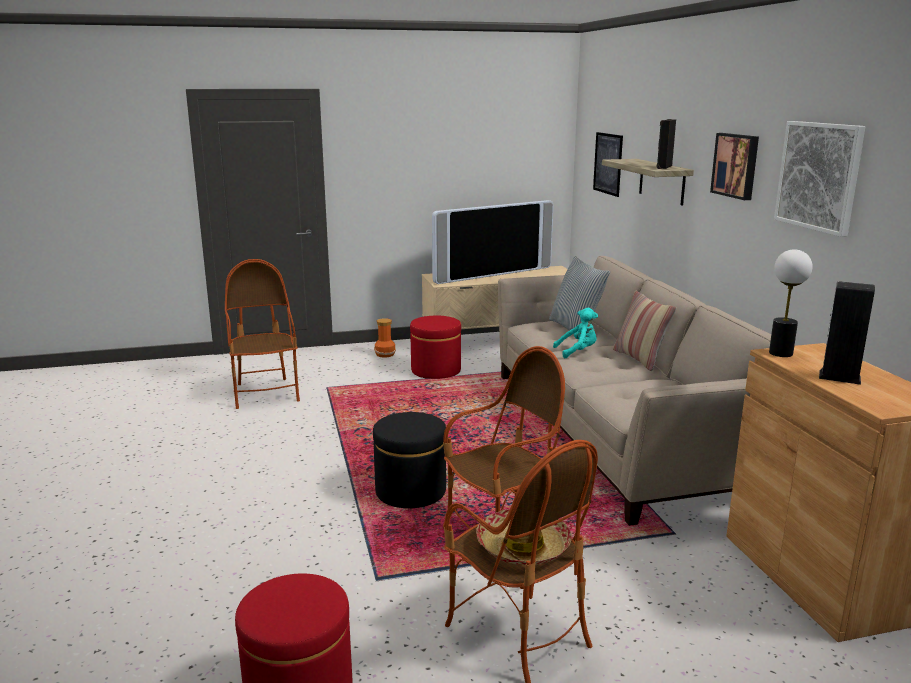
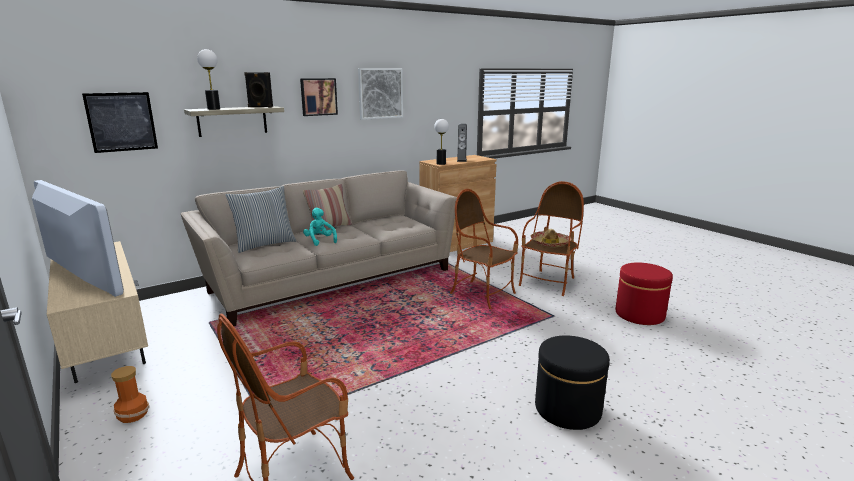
camera: 110 degrees left, 0 degrees up
black ottoman [373,412,446,508] -> black ottoman moved to [535,335,610,430]
red ottoman [410,316,461,379] -> none
none -> table lamp [197,49,220,110]

